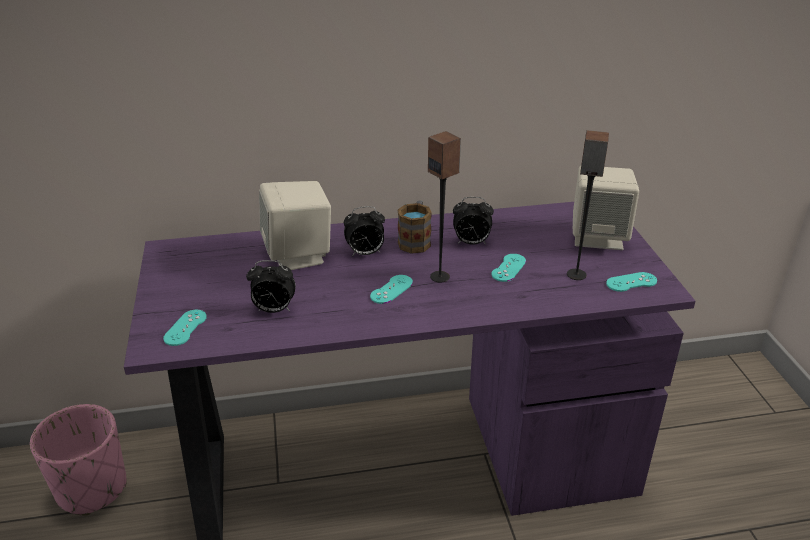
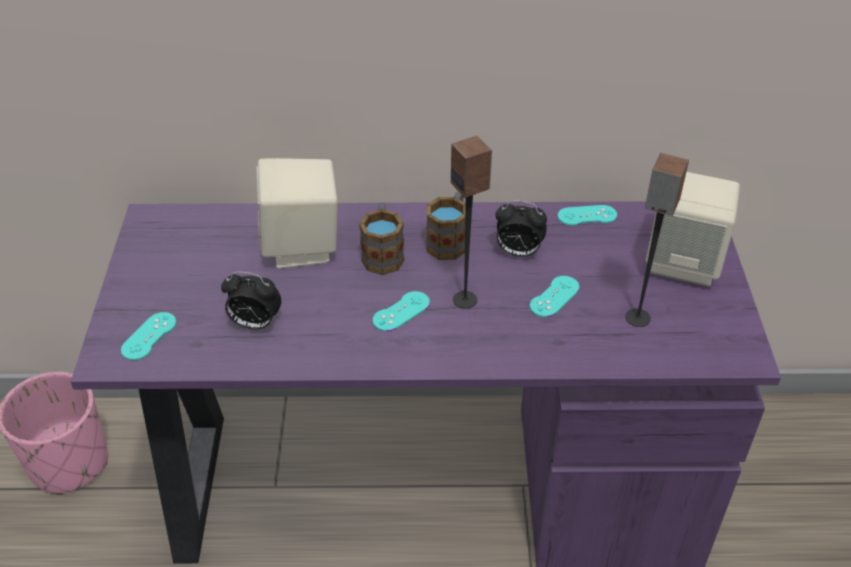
camera: 10 degrees right, 10 degrees up
alarm clock [344,206,385,256] -> mug [359,202,405,275]
turquoise game controller [606,272,657,292] -> turquoise game controller moved to [558,205,617,226]

